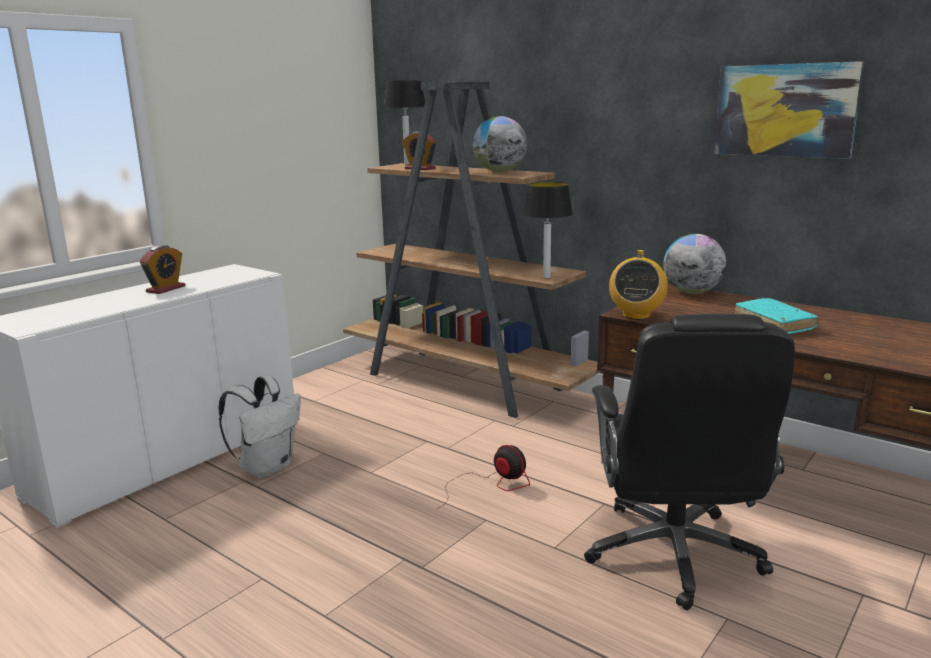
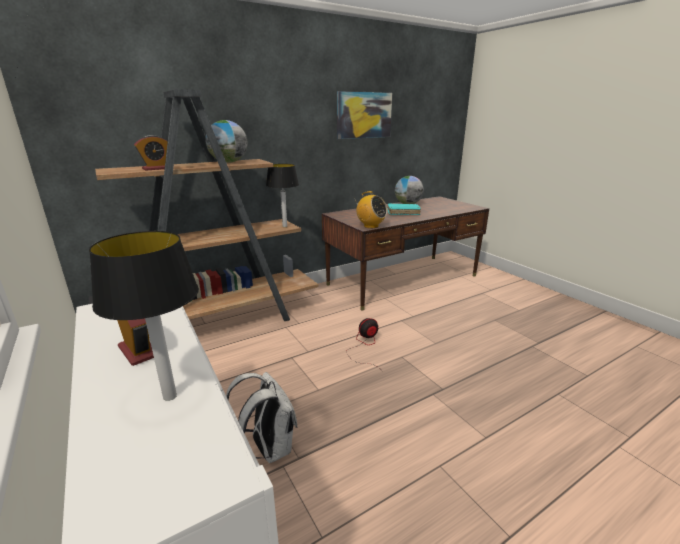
camera: 70 degrees left, 5 degrees up
table lamp [384,80,425,165] -> table lamp moved to [89,231,199,401]
black office chair [584,314,795,610] -> none
globe [664,234,726,294] -> globe moved to [395,176,424,204]

